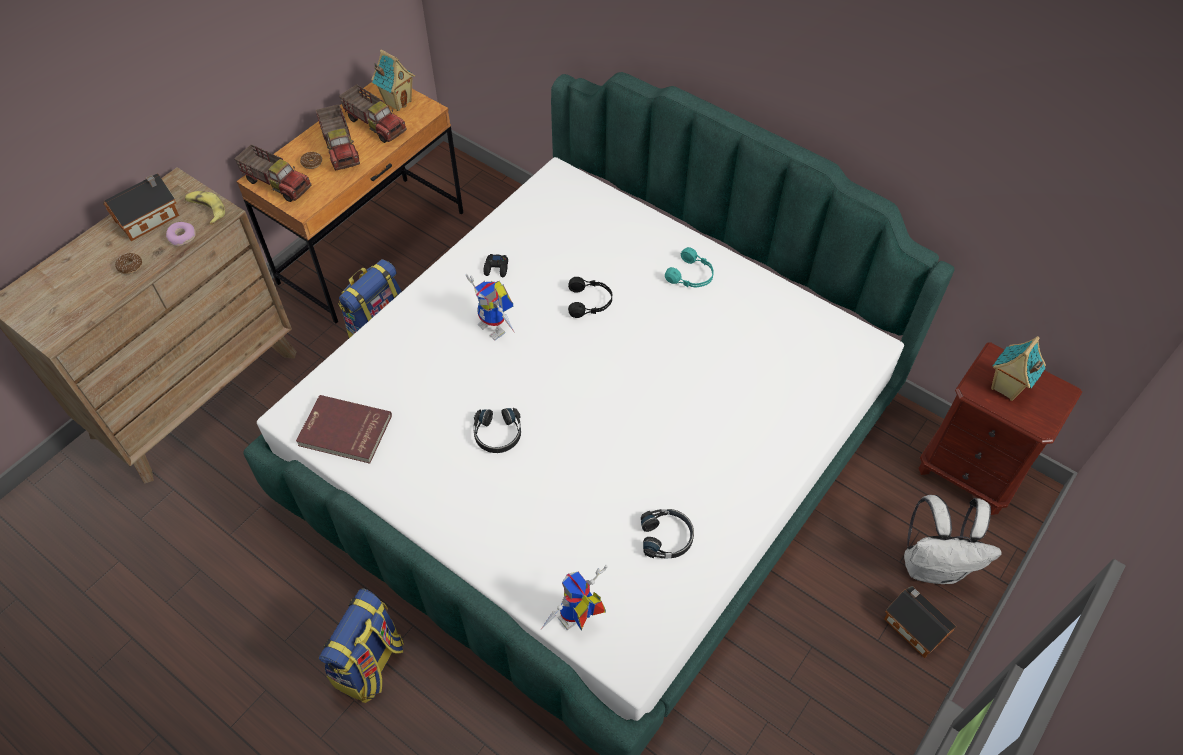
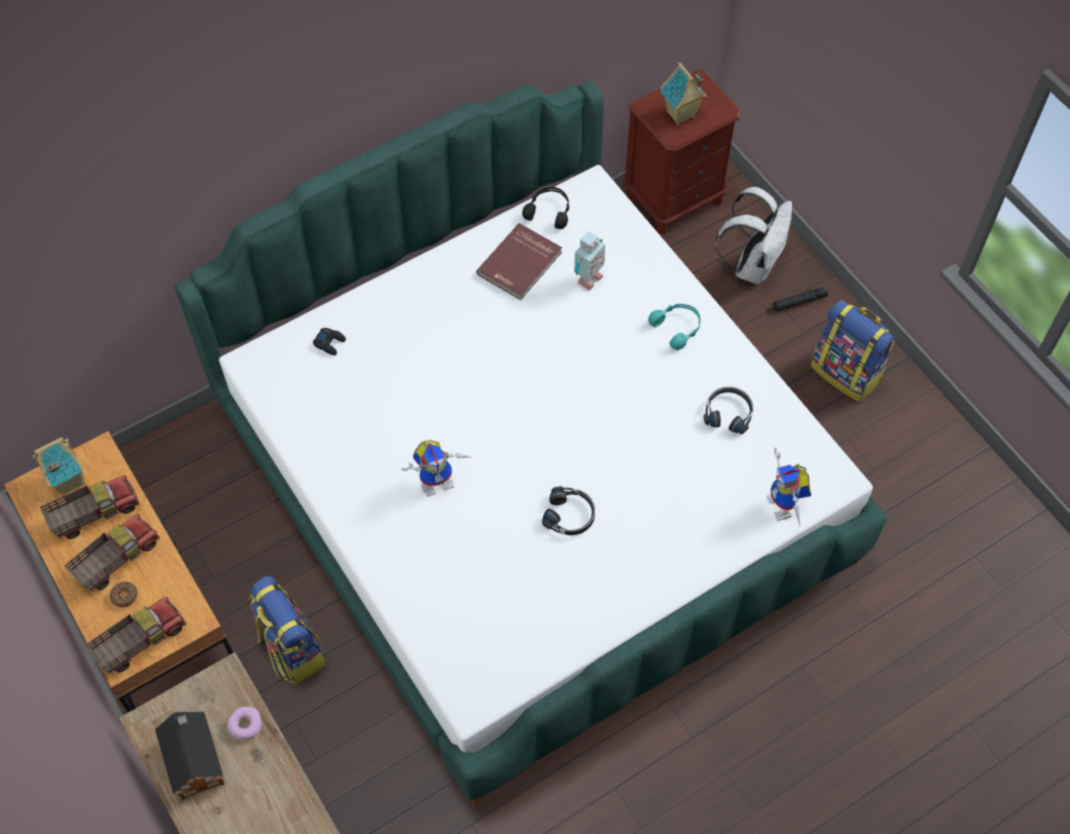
camera: 70 degrees left, 5 degrees up
donut [115,253,142,274] -> none
banana [185,191,225,225] -> none
red book [296,395,392,464] -> red book moved to [476,223,562,300]
toy truck [316,104,360,170] -> toy truck turned 45 degrees counterclockwise [64,514,160,592]
backpack [319,588,404,703] -> backpack moved to [811,300,894,402]
black game controller [483,254,508,277] -> black game controller moved to [313,328,346,355]
black headphones [568,277,612,318] -> black headphones moved to [522,187,569,229]
turquoise headphones [665,247,714,287] -> turquoise headphones moved to [648,304,700,350]
toy house [884,586,956,658] -> black flashlight [772,287,828,312]
none -> toy robot [574,231,605,291]

